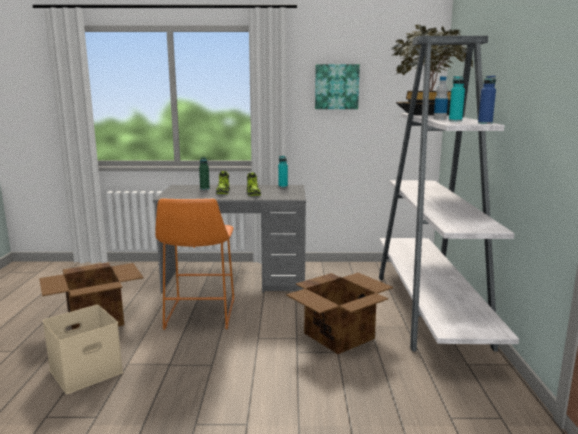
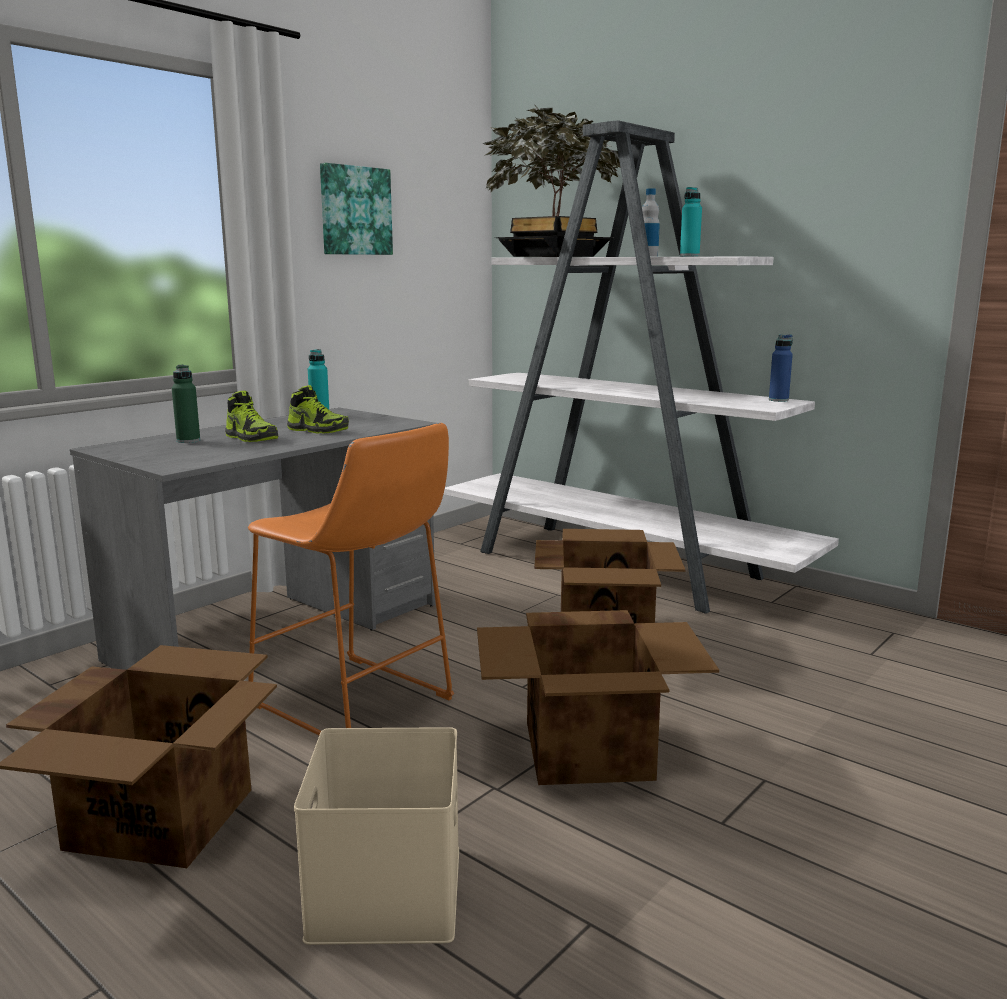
camera: 50 degrees left, 0 degrees up
blue bottle [478,75,496,124] -> blue bottle moved to [769,334,793,402]
none -> cardboard box [477,610,719,785]

